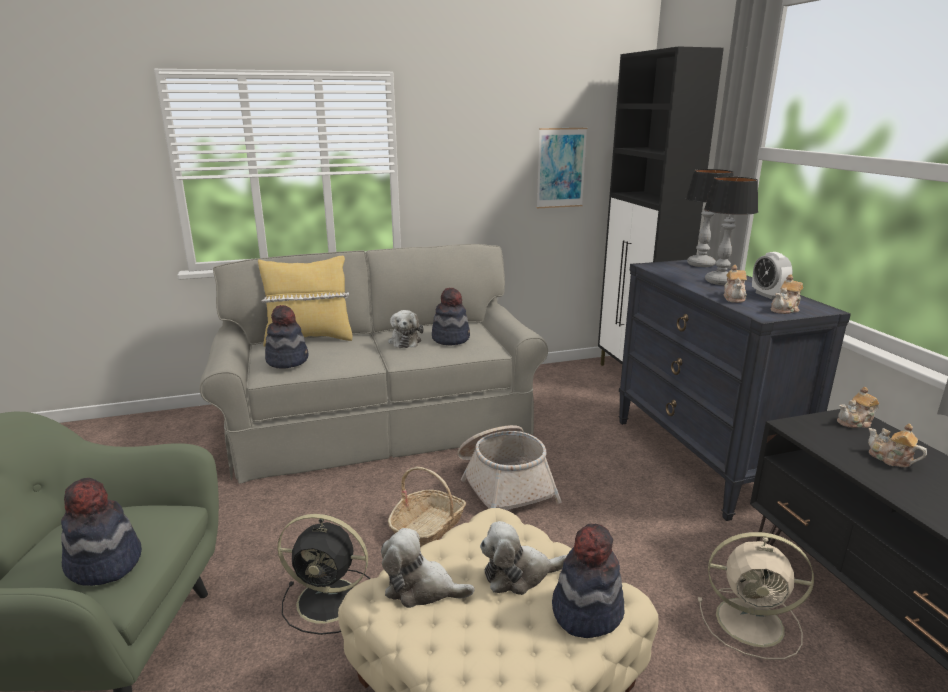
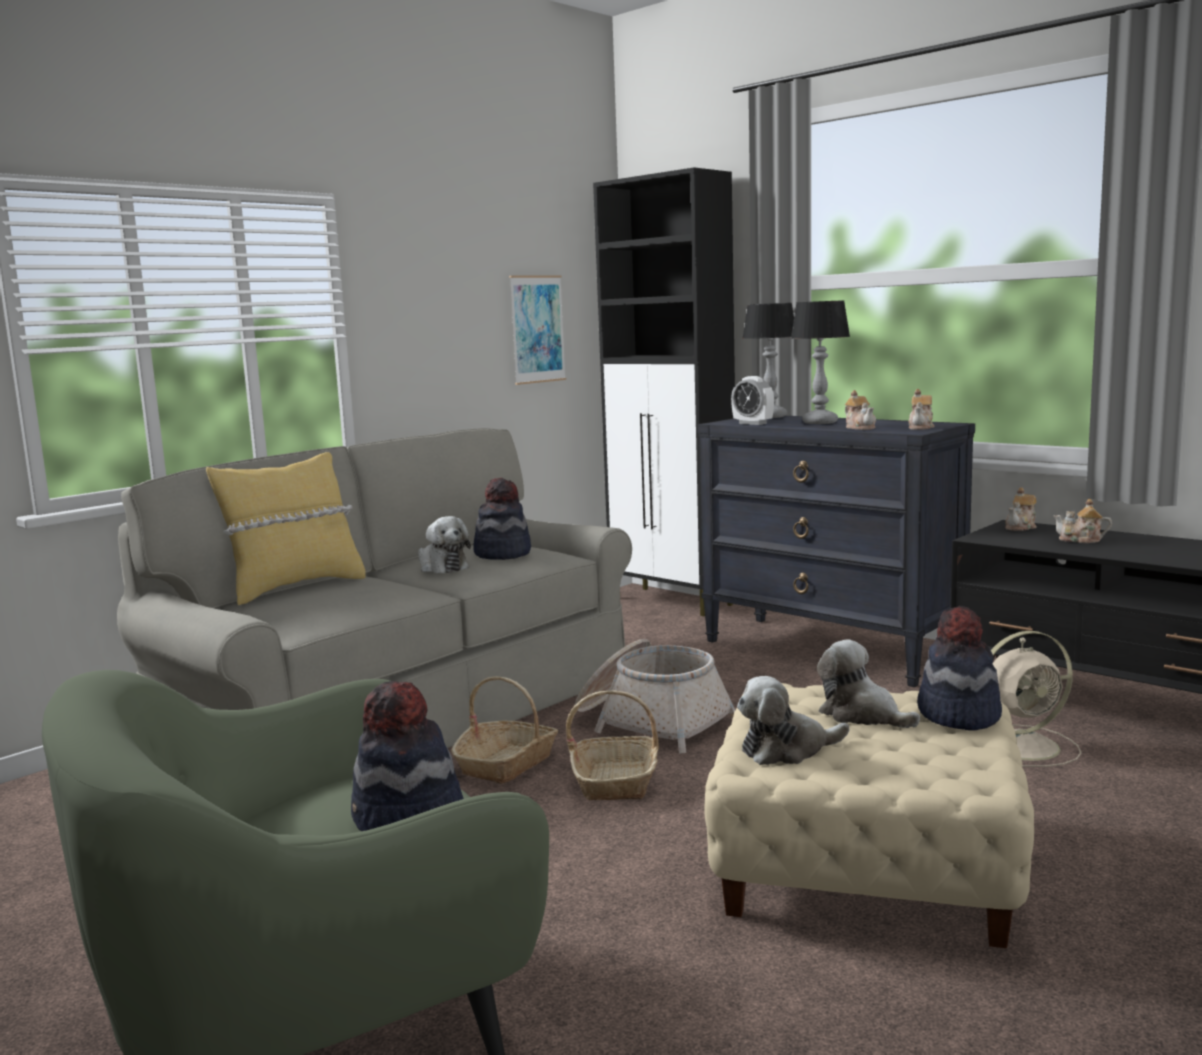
camera: 30 degrees left, 10 degrees down
hat [265,305,309,369] -> none
black fan [277,514,371,635] -> none
plush toy [480,521,567,595] -> plush toy turned 90 degrees clockwise [817,639,920,728]
alarm clock [752,252,793,299] -> alarm clock moved to [731,376,774,425]
none -> basket [451,676,558,784]

